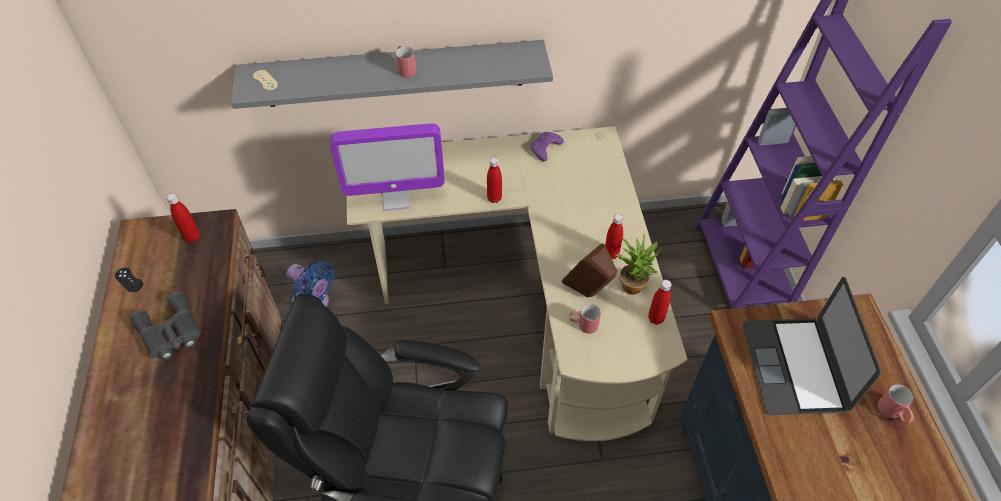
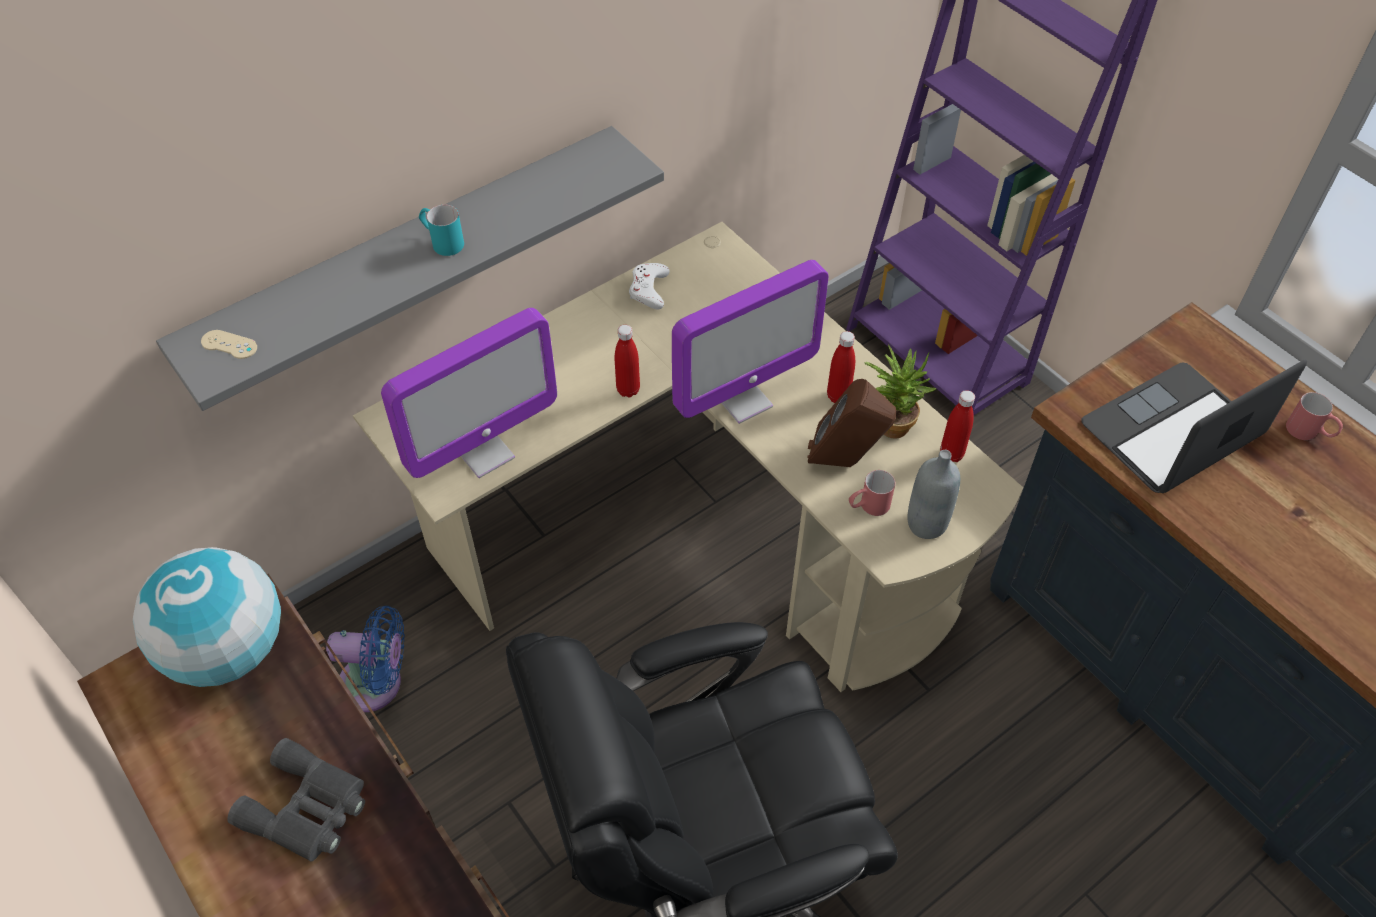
camera: 30 degrees left, 0 degrees up
black game controller [115,268,143,292] -> none
red bottle [167,193,200,243] -> globe [133,547,281,687]
red mug [395,46,417,78] -> turquoise mug [419,204,464,256]
purple game controller [531,132,564,161] -> white game controller [629,263,670,309]
laptop [743,277,881,415] -> laptop turned 90 degrees clockwise [1081,359,1307,493]
none -> monitor [672,260,829,424]
none -> grey bottle [907,450,960,539]

